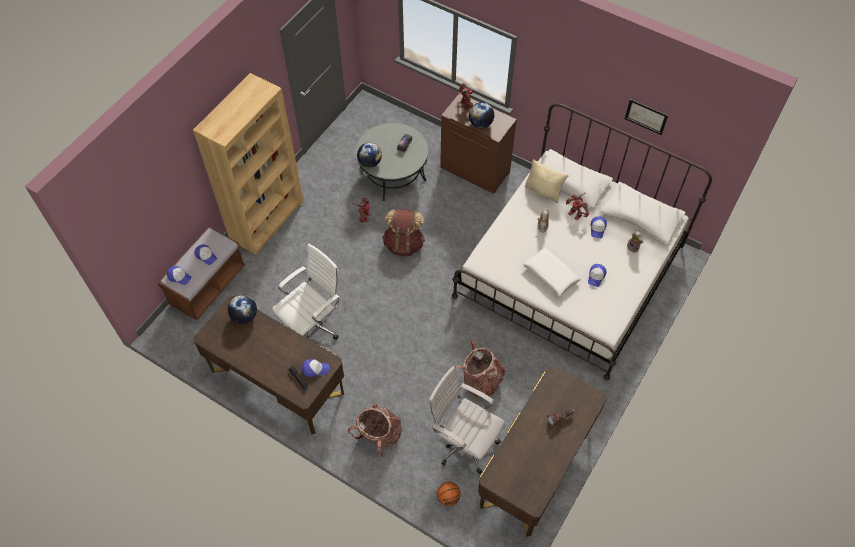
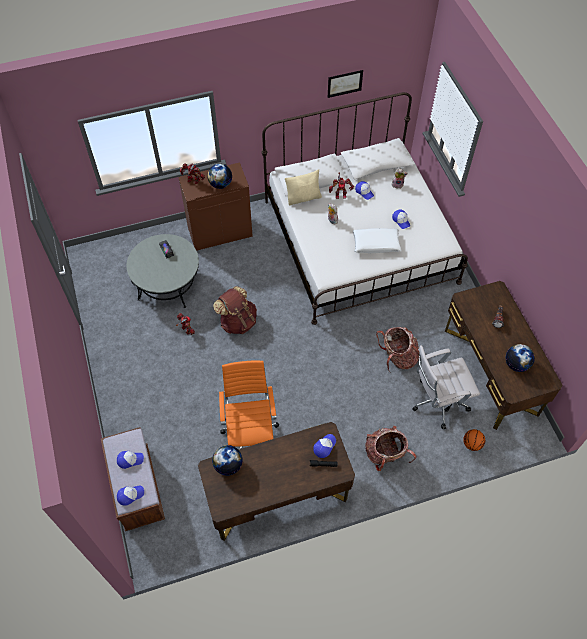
camera: 50 degrees left, 0 degrees up
brown bookcase [193,73,304,255] -> none
white office chair [272,244,340,340] -> orange office chair [219,361,279,449]
globe [357,143,382,167] -> globe moved to [506,344,535,372]

